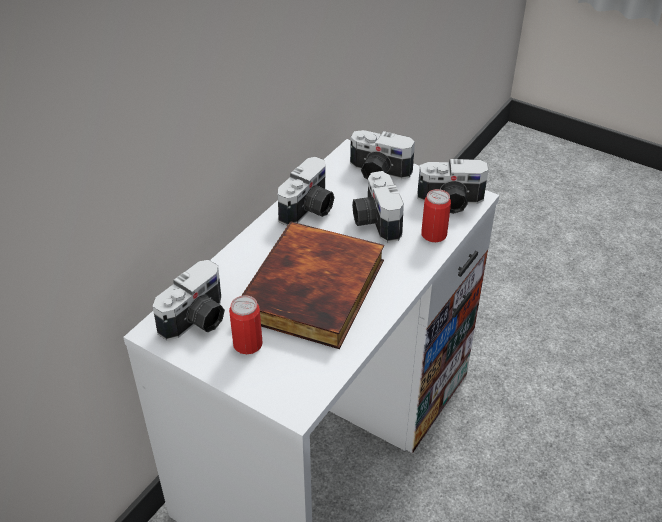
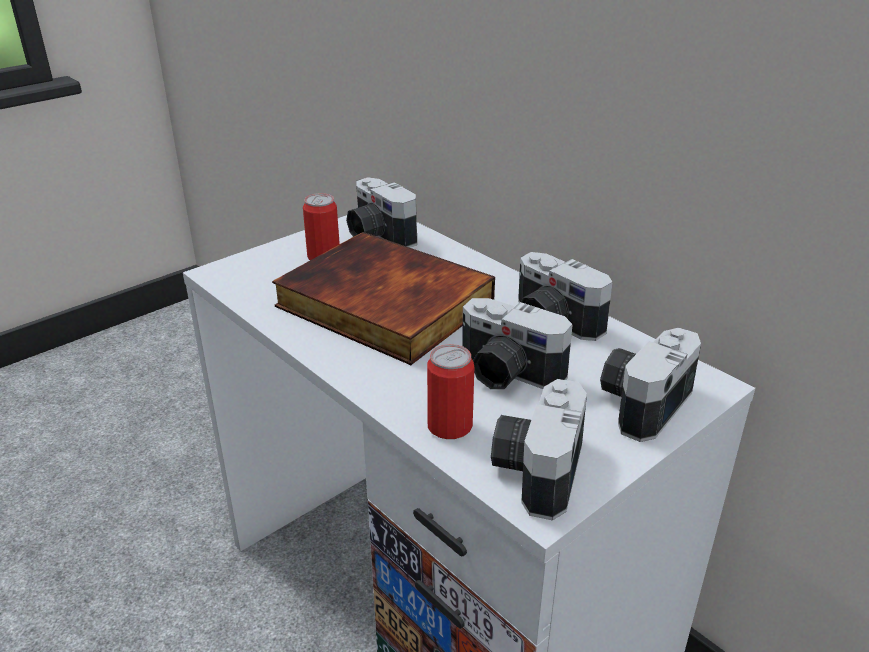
camera: 105 degrees right, 10 degrees down
camera [352,171,404,242] -> camera turned 150 degrees counterclockwise [462,298,573,389]

